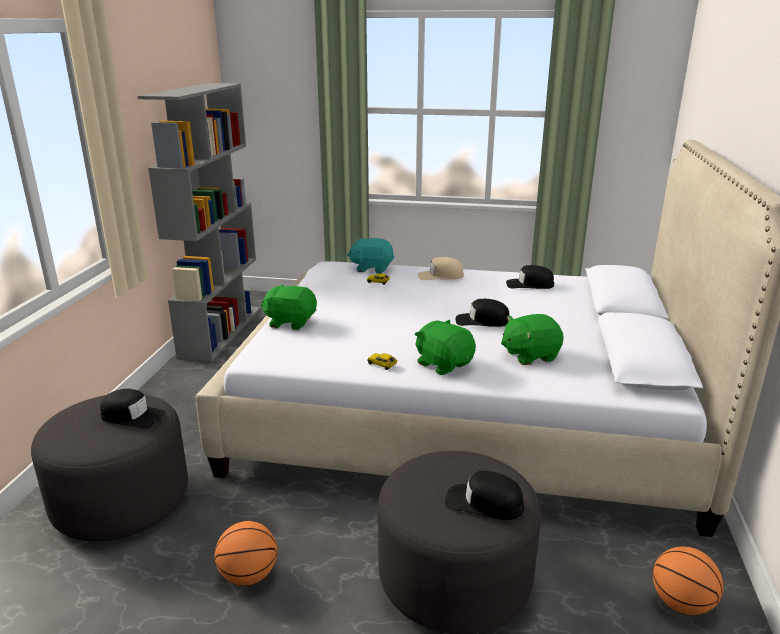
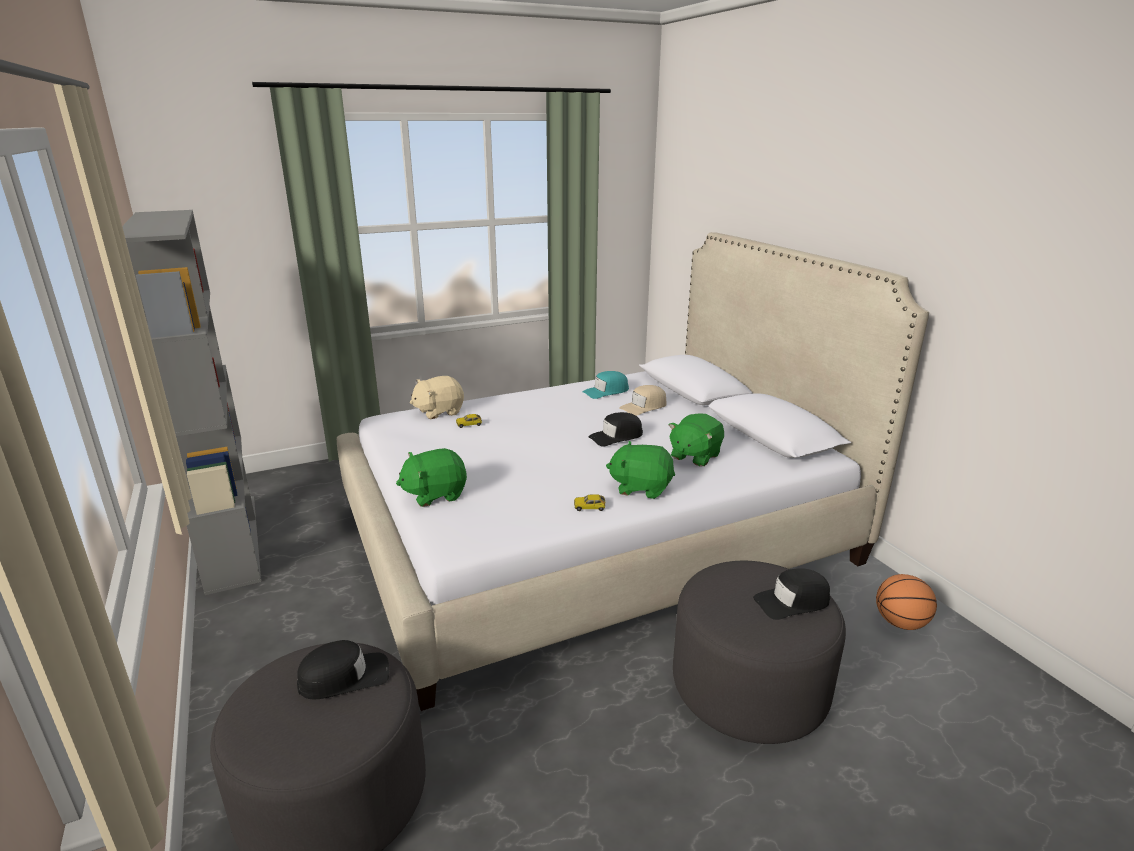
camera: 35 degrees left, 0 degrees up
basketball [215,521,277,586] -> none
turquoise plush toy [347,238,394,274] -> beige plush toy [410,376,464,419]
beige cap [418,257,464,280] -> beige cap moved to [619,385,667,416]
black cap [506,265,554,289] -> turquoise cap [583,371,629,399]

